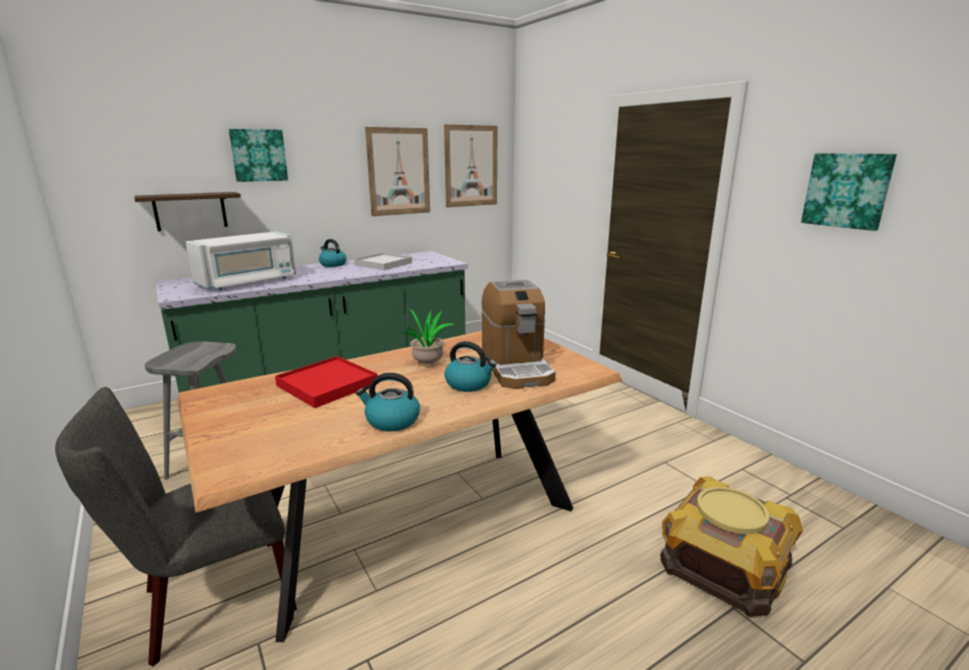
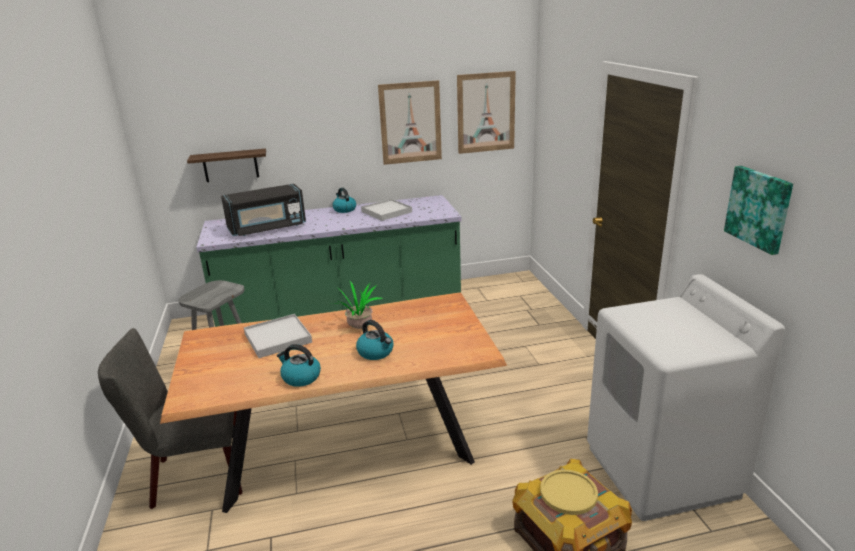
camera: 20 degrees right, 5 degrees up
white microwave [186,231,296,290] -> black microwave [221,184,306,236]
picture [229,129,288,182] -> none
red tray [275,356,378,408] -> white tray [244,314,312,358]
coffee machine [482,280,556,389] -> none
none -> white washing machine [587,274,785,521]

